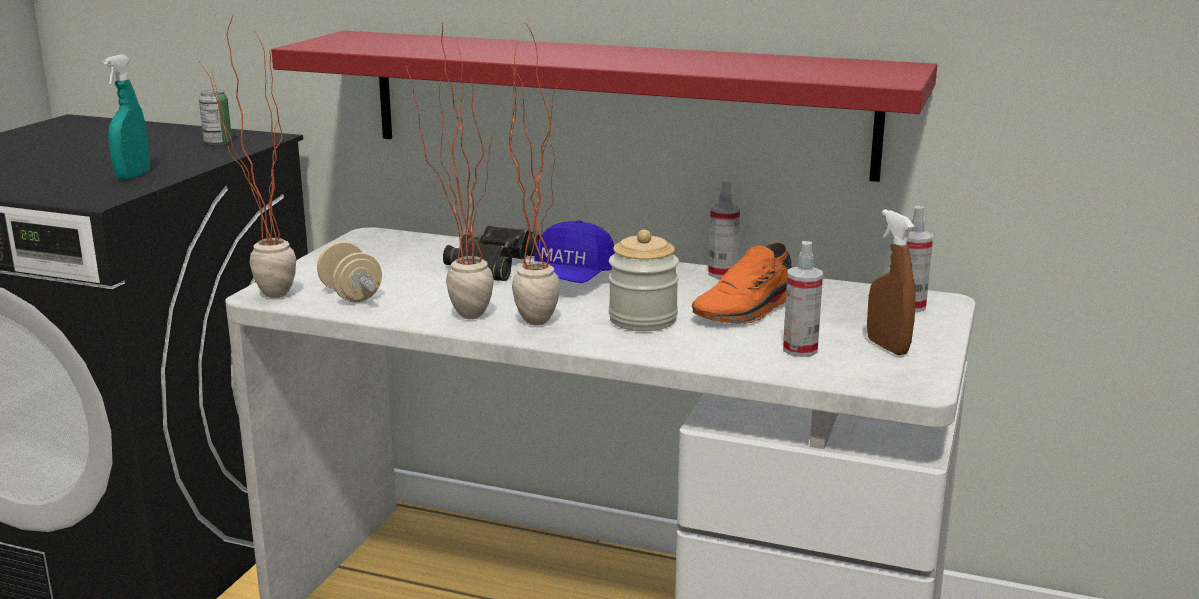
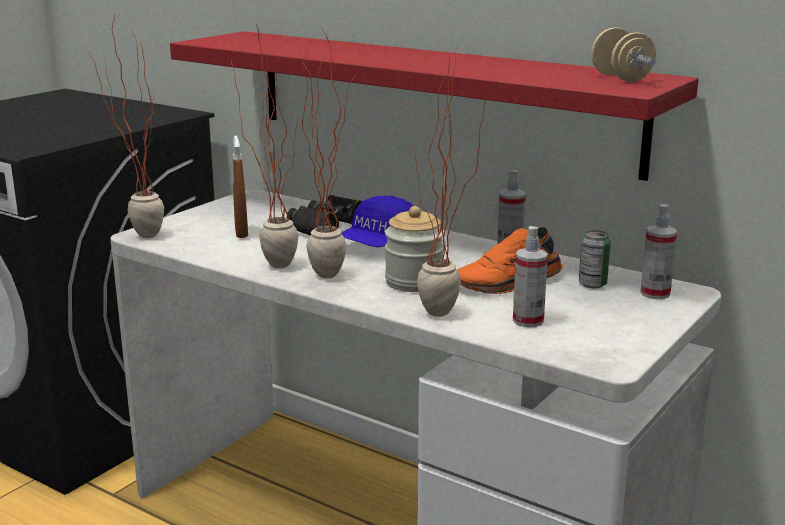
camera: 15 degrees right, 0 degrees up
turquoise spray bottle [103,55,150,180] -> none
can [199,89,232,145] -> can moved to [579,230,611,288]
beige dumbbell [317,242,382,302] -> beige dumbbell moved to [591,27,656,82]
brown spray bottle [867,209,916,355] -> brown spray bottle moved to [233,136,248,238]
none -> potted plant [414,45,488,317]

